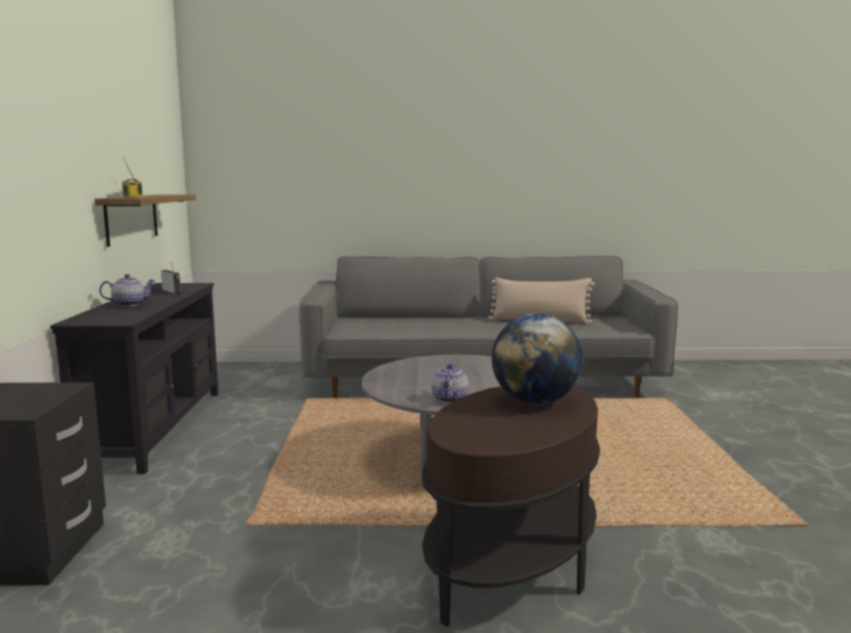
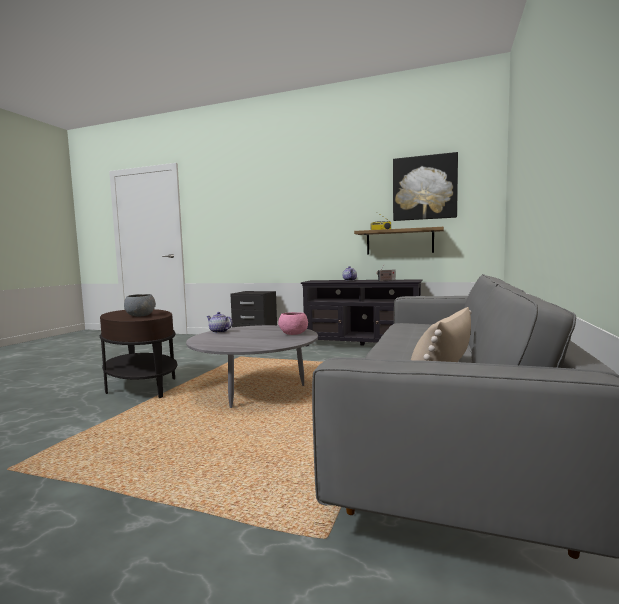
camera: 110 degrees right, 5 degrees down
globe [492,314,583,404] -> grey bowl [124,294,156,317]
none -> pink bowl [278,312,308,335]
none -> picture [393,152,458,221]

